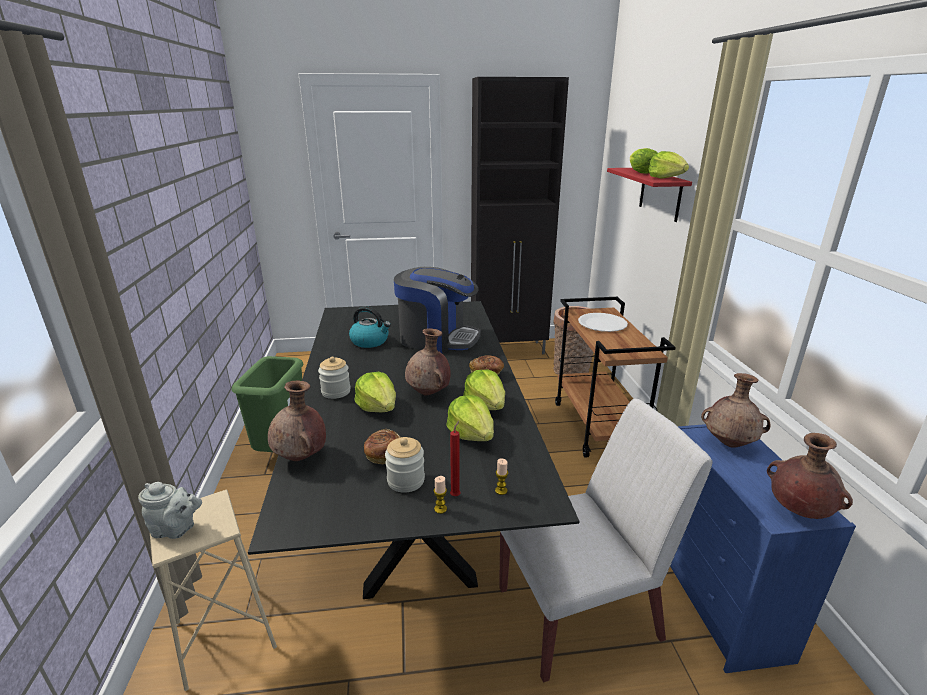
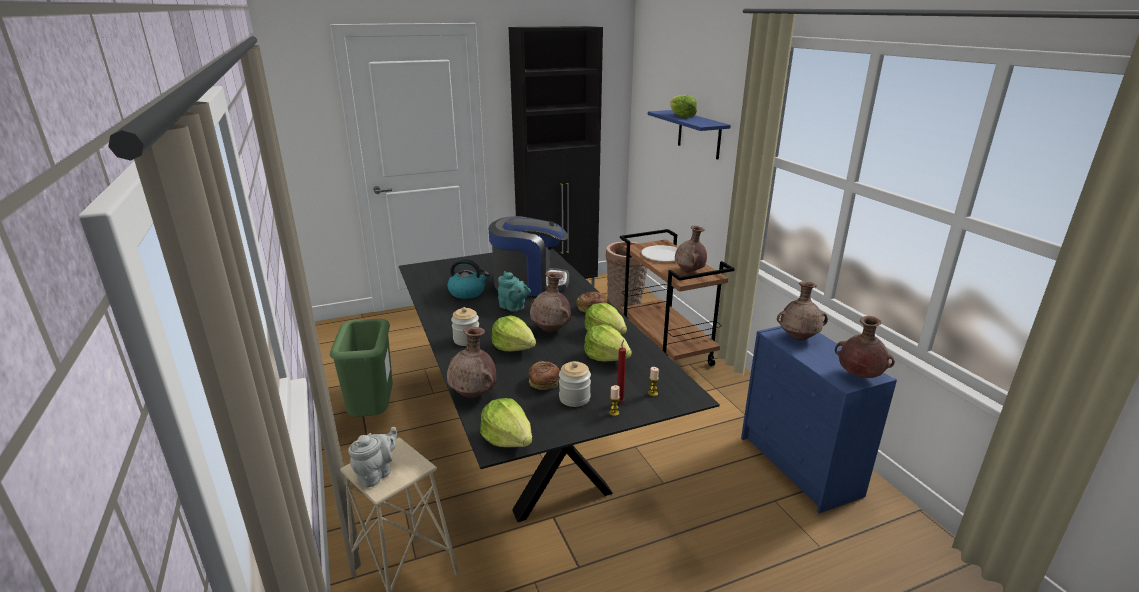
camera: 15 degrees left, 0 degrees up
grey teapot [138,482,202,539] -> grey teapot turned 45 degrees counterclockwise [348,427,397,487]
white chair [499,398,712,682] -> none
red shelf [607,168,692,222] -> blue shelf [648,110,731,160]
lettuce [648,151,689,179] -> lettuce moved to [480,398,532,447]
none -> turquoise teapot [498,271,531,312]
none -> brown vase [675,226,707,272]

